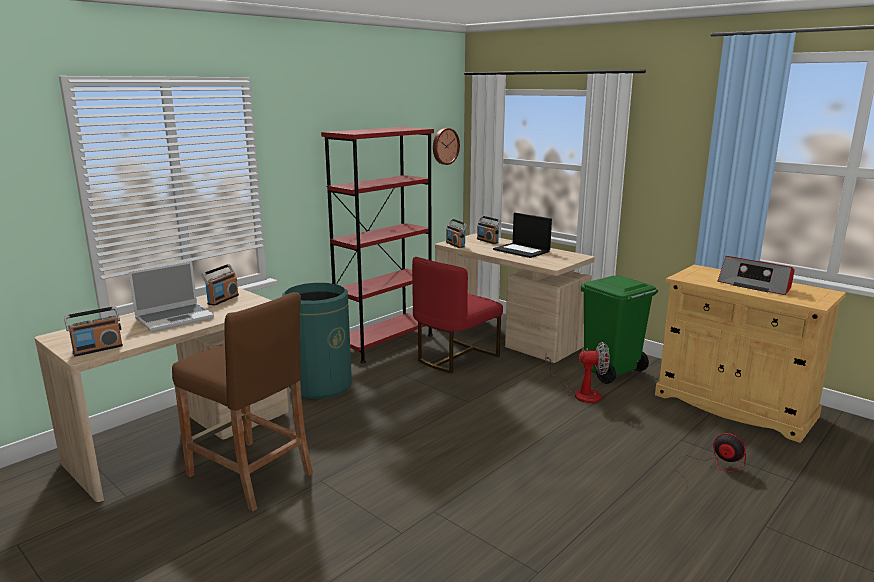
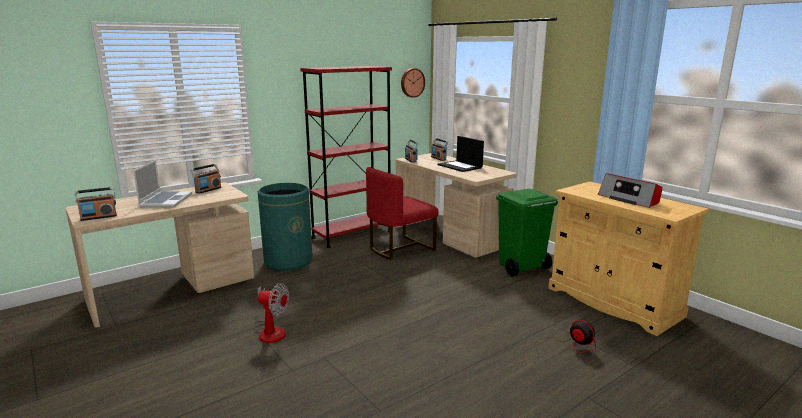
camera: 10 degrees right, 0 degrees up
laptop [129,261,214,332] -> laptop turned 60 degrees counterclockwise [133,160,192,207]
brown stool [172,292,313,511] -> none
fan [546,342,610,403] -> fan moved to [254,283,289,343]

